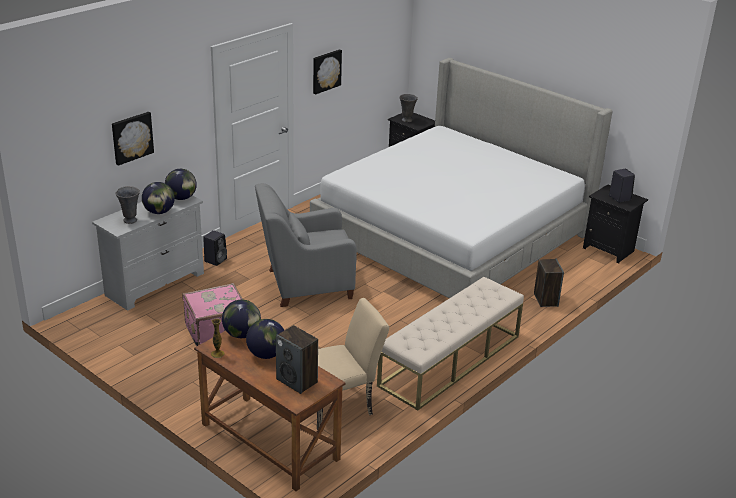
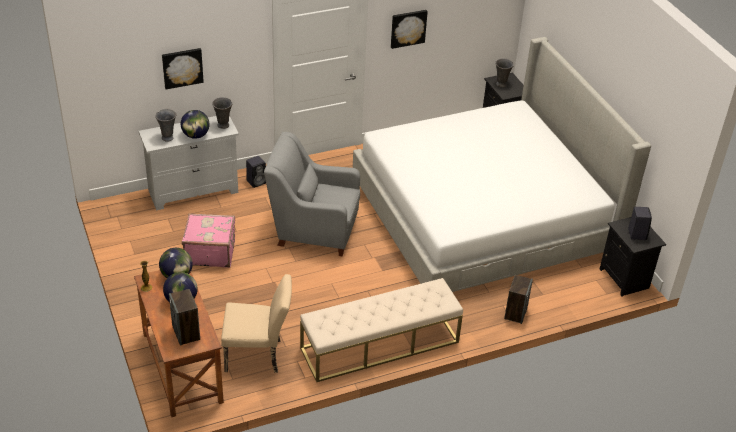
camera: 25 degrees right, 10 degrees up
globe [165,169,197,200] -> grey vase [212,97,233,129]

